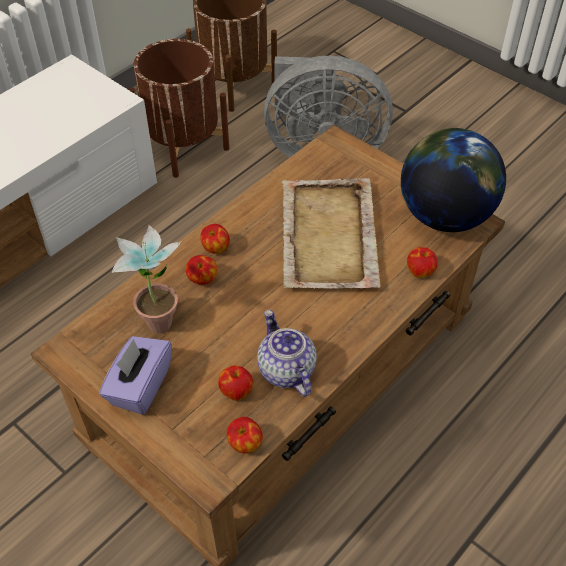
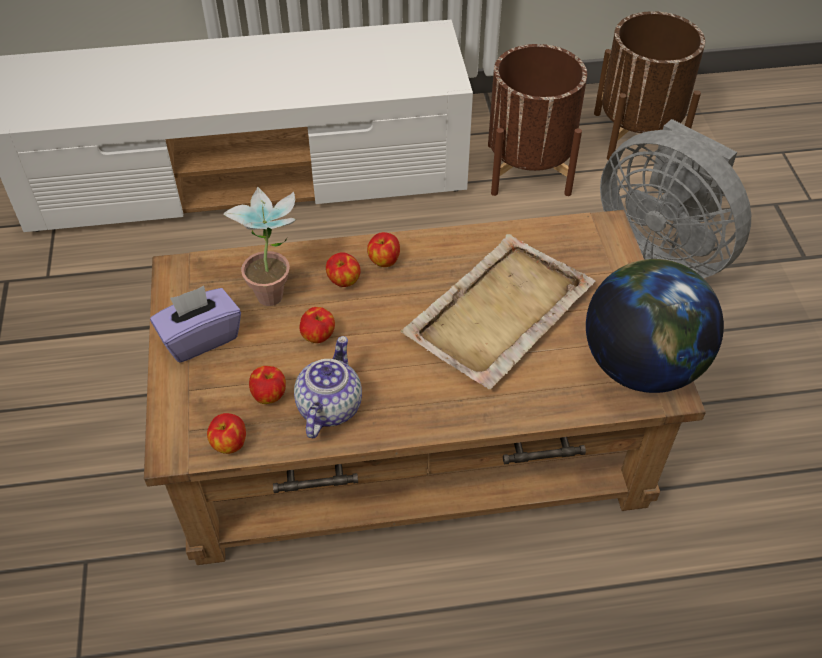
camera: 40 degrees right, 0 degrees up
apple [407,247,438,278] -> apple moved to [300,307,335,343]

